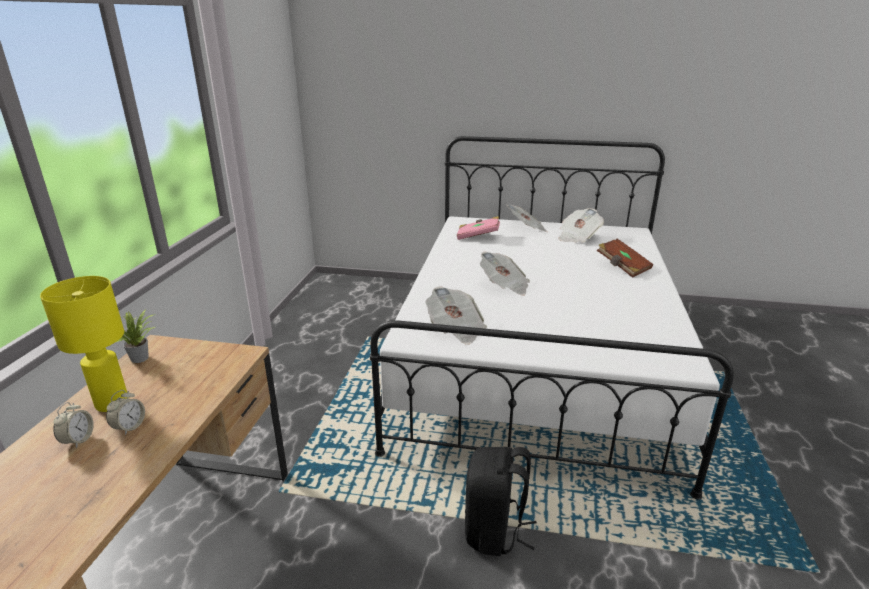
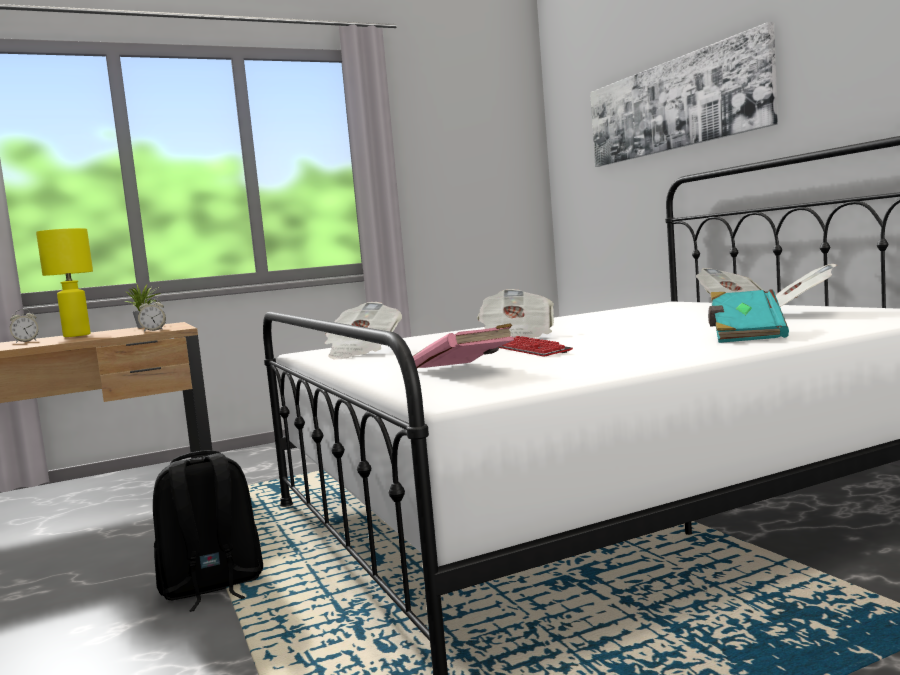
camera: 55 degrees right, 20 degrees down
alarm clock [106,390,145,435] -> alarm clock moved to [138,298,166,332]
pink book [457,216,500,240] -> pink book moved to [413,323,514,368]
brown book [597,239,653,278] -> turquoise book [708,290,789,343]
none -> keyboard [499,336,573,357]
none -> picture [590,22,778,167]

